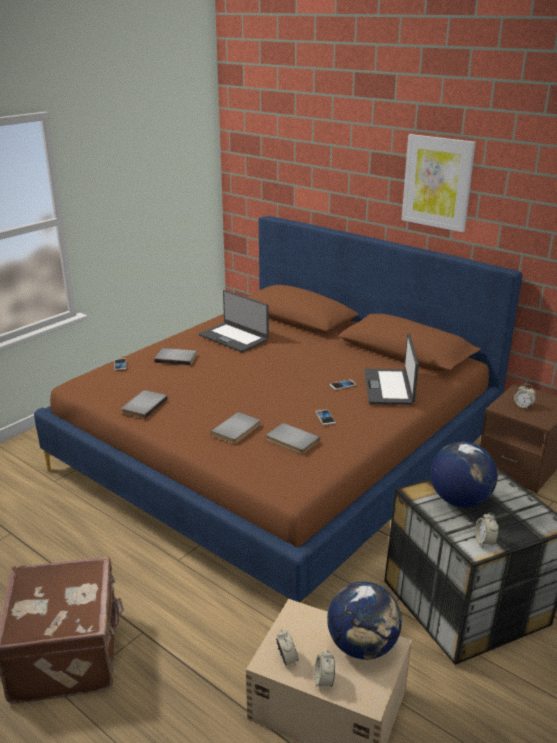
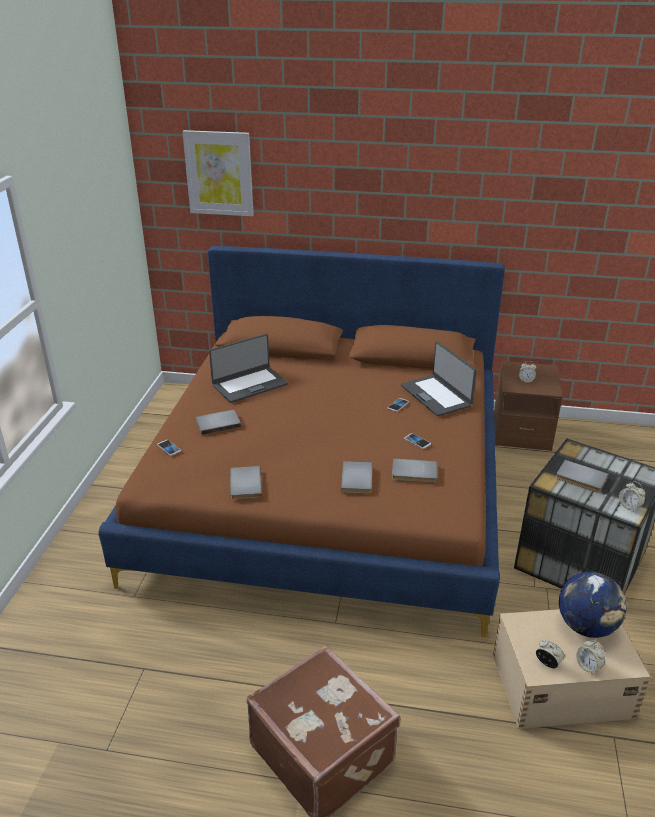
camera: 30 degrees left, 5 degrees up
laptop [199,290,269,352] -> laptop turned 45 degrees counterclockwise [209,334,288,403]
picture [402,134,476,232] -> picture moved to [182,130,254,216]
globe [431,442,498,507] -> grey book [556,460,609,493]

